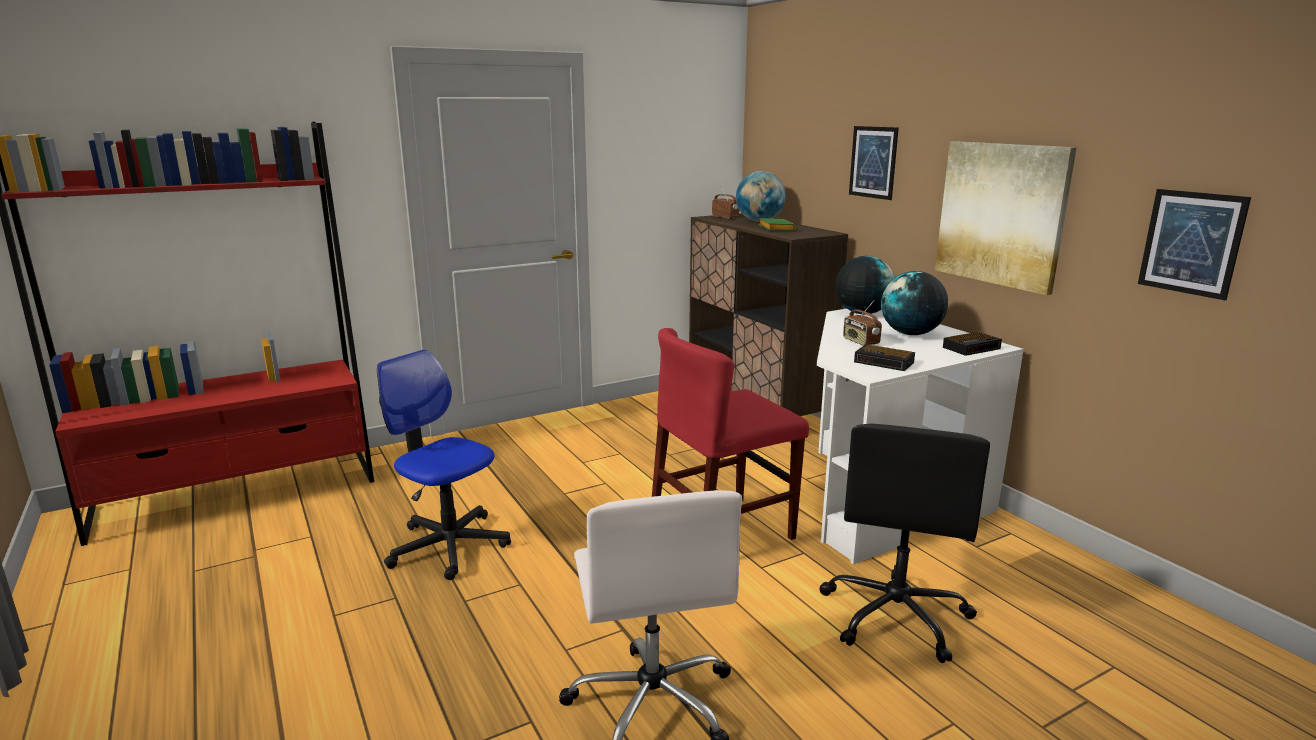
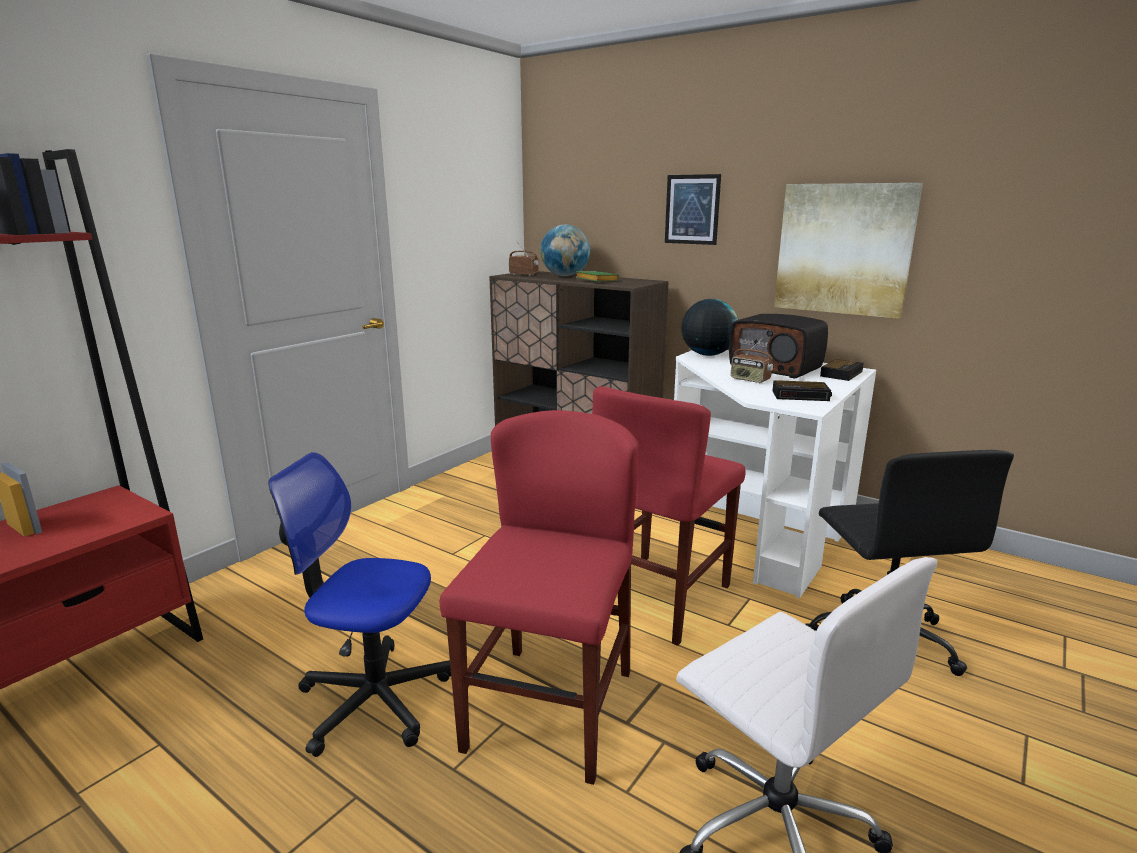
camera: 25 degrees left, 0 degrees up
globe [881,271,948,335] -> radio [729,314,828,378]
picture [1138,189,1251,300] -> none
none -> red chair [440,410,639,785]

